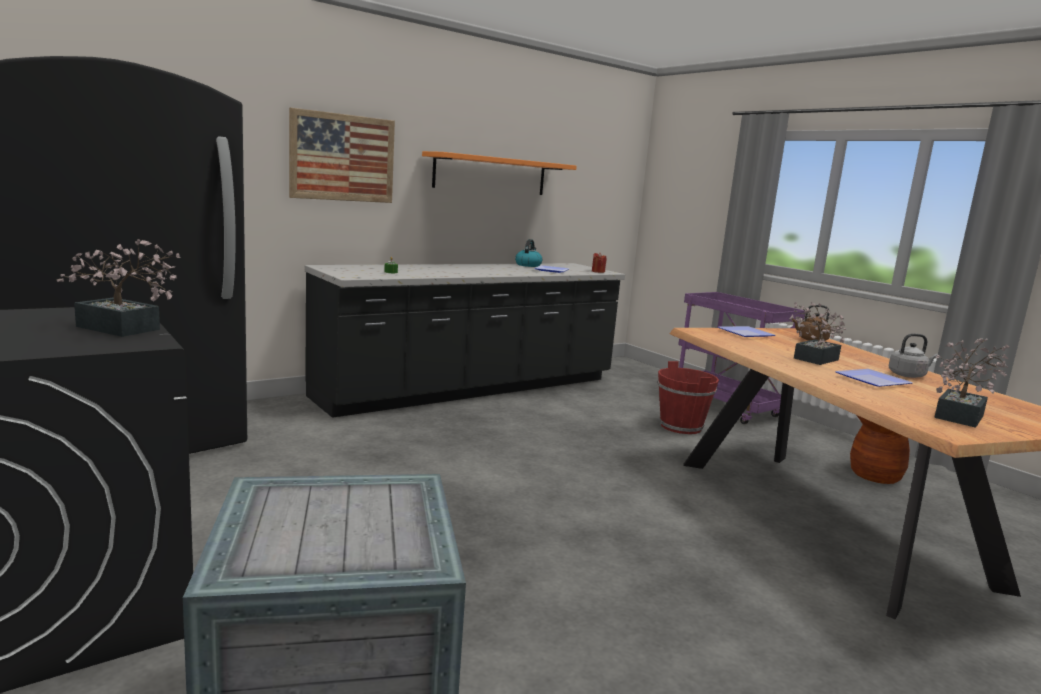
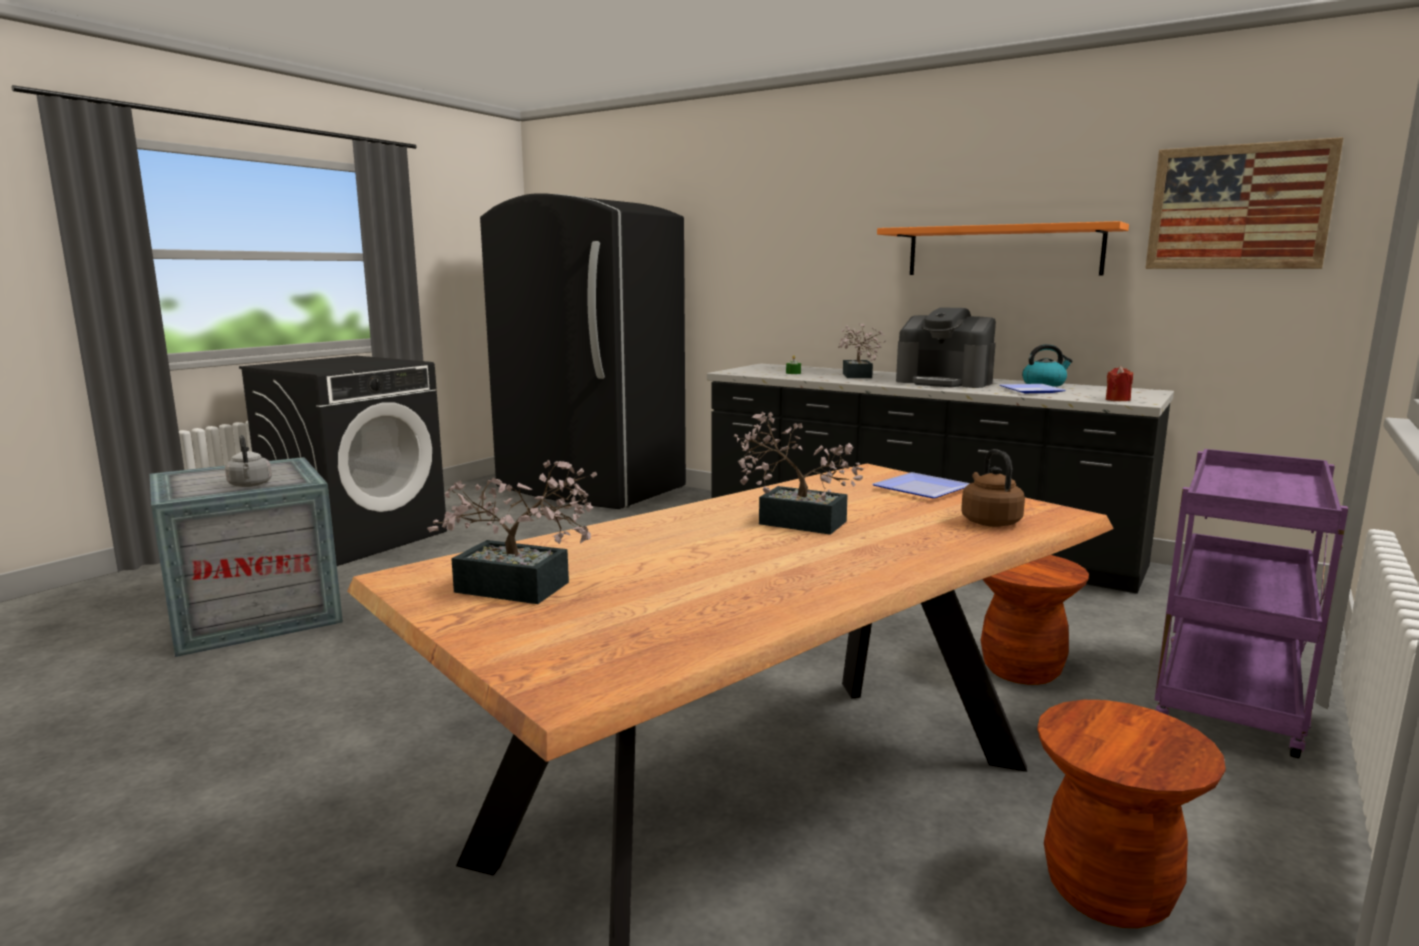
camera: 70 degrees right, 0 degrees up
potted plant [57,239,180,337] -> potted plant moved to [838,323,886,378]
picture [289,107,395,203] -> picture moved to [1145,137,1344,269]
red bucket [657,361,719,434] -> brown stool [981,555,1089,685]
plate [835,369,913,387] -> none
grey kettle [889,334,938,378] -> grey kettle moved to [225,435,272,487]
none -> coffee machine [896,307,996,388]

